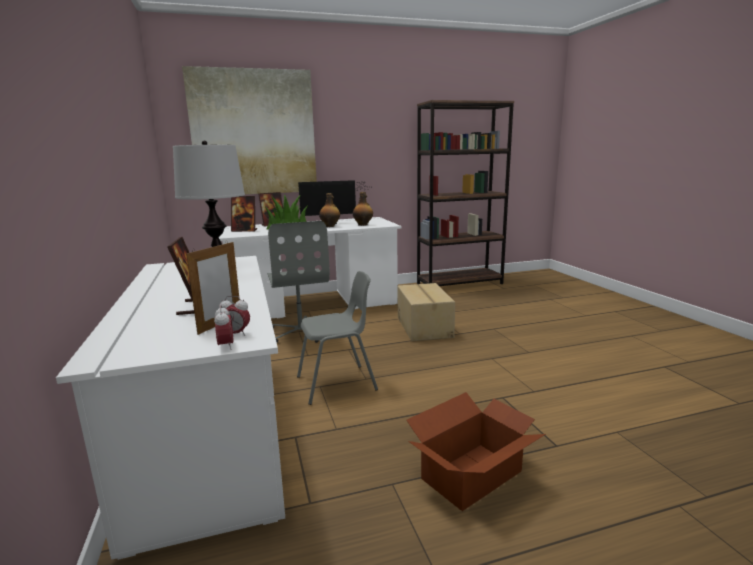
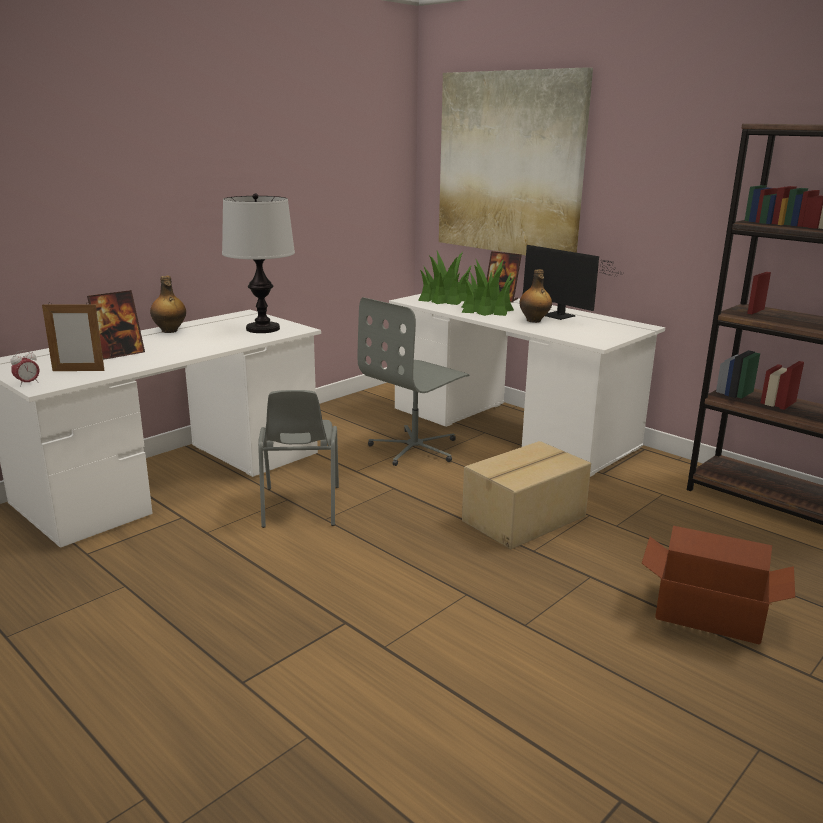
camera: 60 degrees right, 5 degrees up
alarm clock [219,296,250,336] -> none
picture frame [231,196,257,232] -> potted plant [418,251,472,305]
grey chair [297,271,378,405] -> grey chair turned 45 degrees clockwise [258,390,339,528]
bottle [353,192,373,226] -> bottle moved to [150,276,186,333]
cardboard box [407,392,546,511] -> cardboard box moved to [642,526,795,645]

